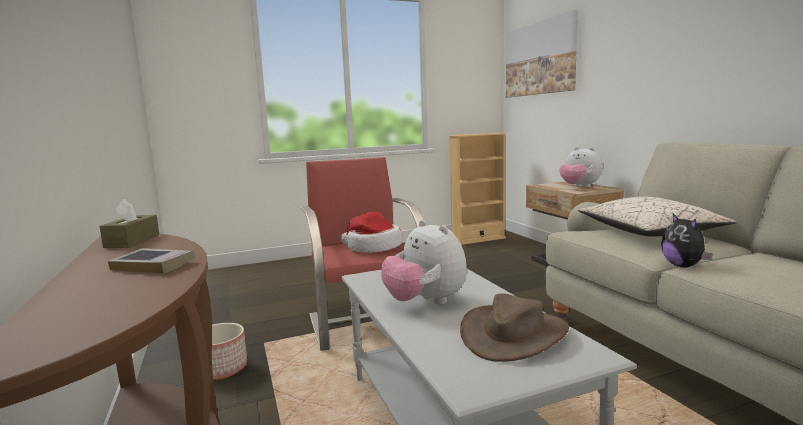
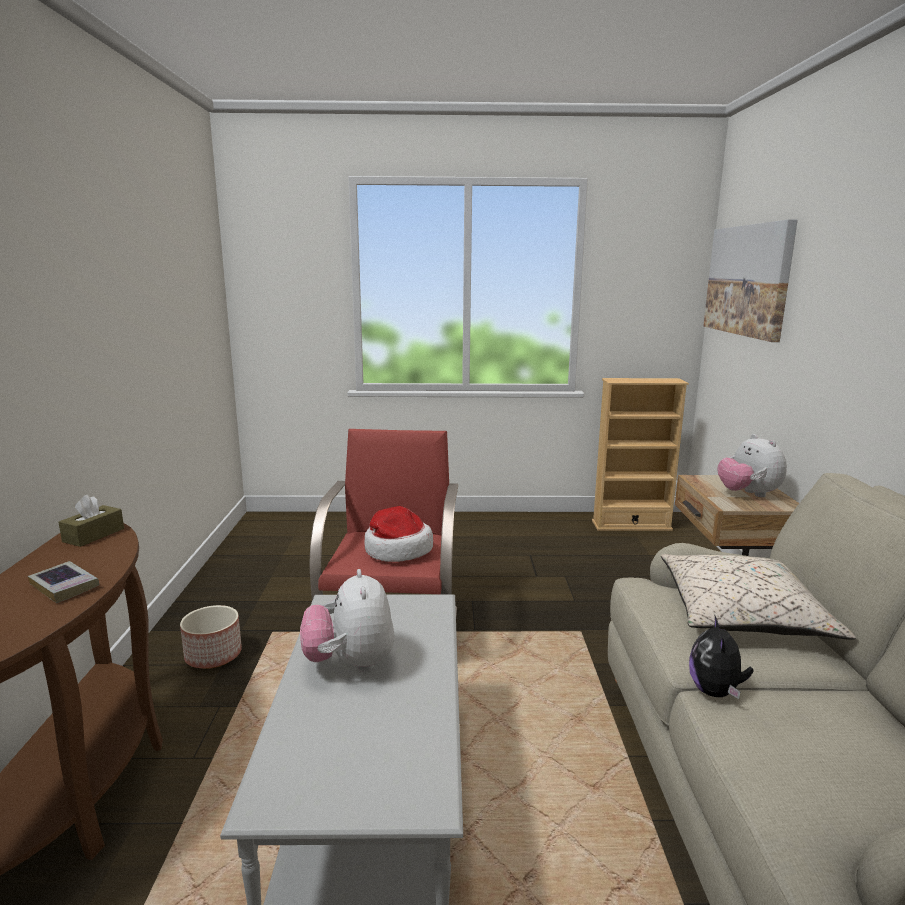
camera: 20 degrees right, 5 degrees up
brown hat [460,294,569,362] -> none

